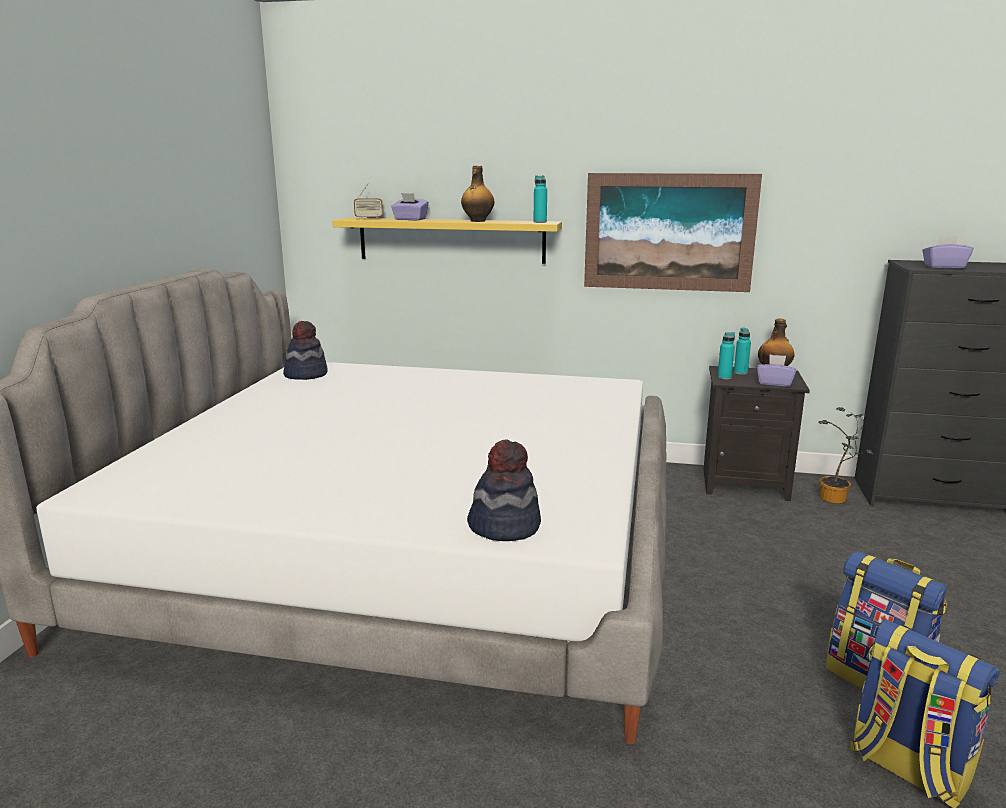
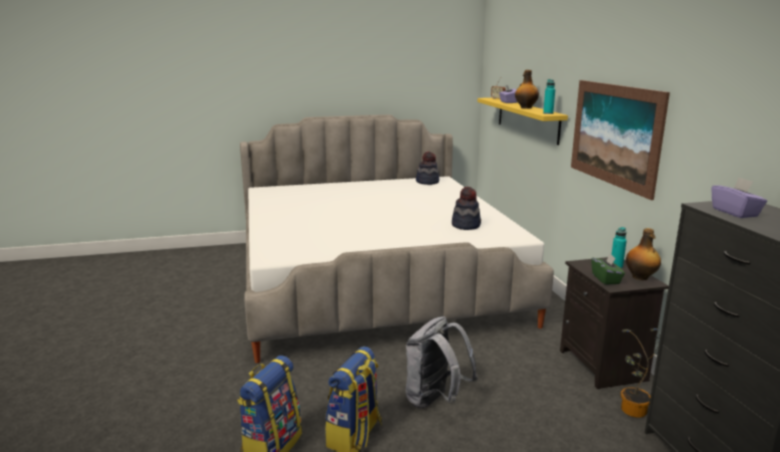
camera: 65 degrees right, 0 degrees up
hat [467,439,541,541] -> hat moved to [452,187,481,230]
turquoise bottle [717,332,735,380] -> none
purple tissue box [757,355,796,387] -> green tissue box [591,254,625,285]
none -> grey backpack [406,316,478,408]

